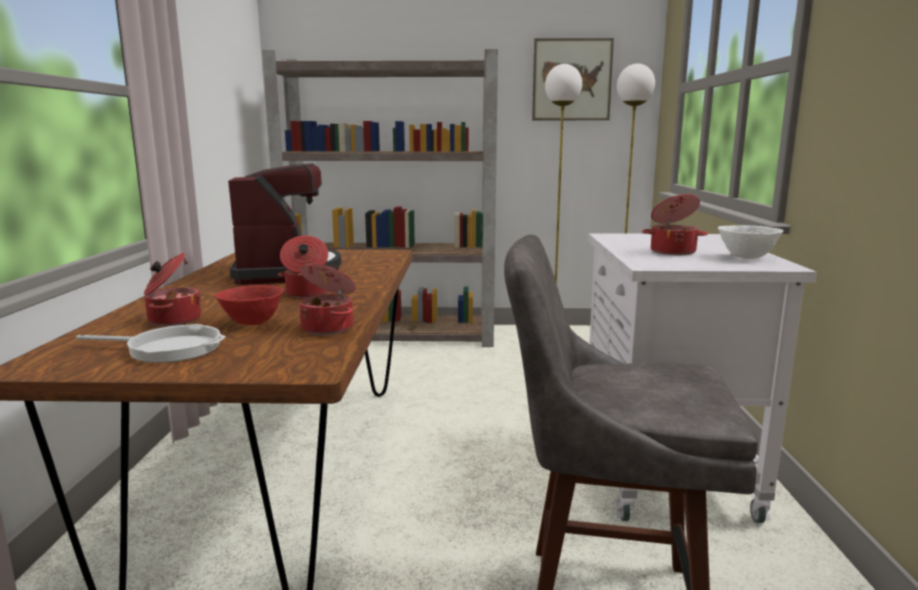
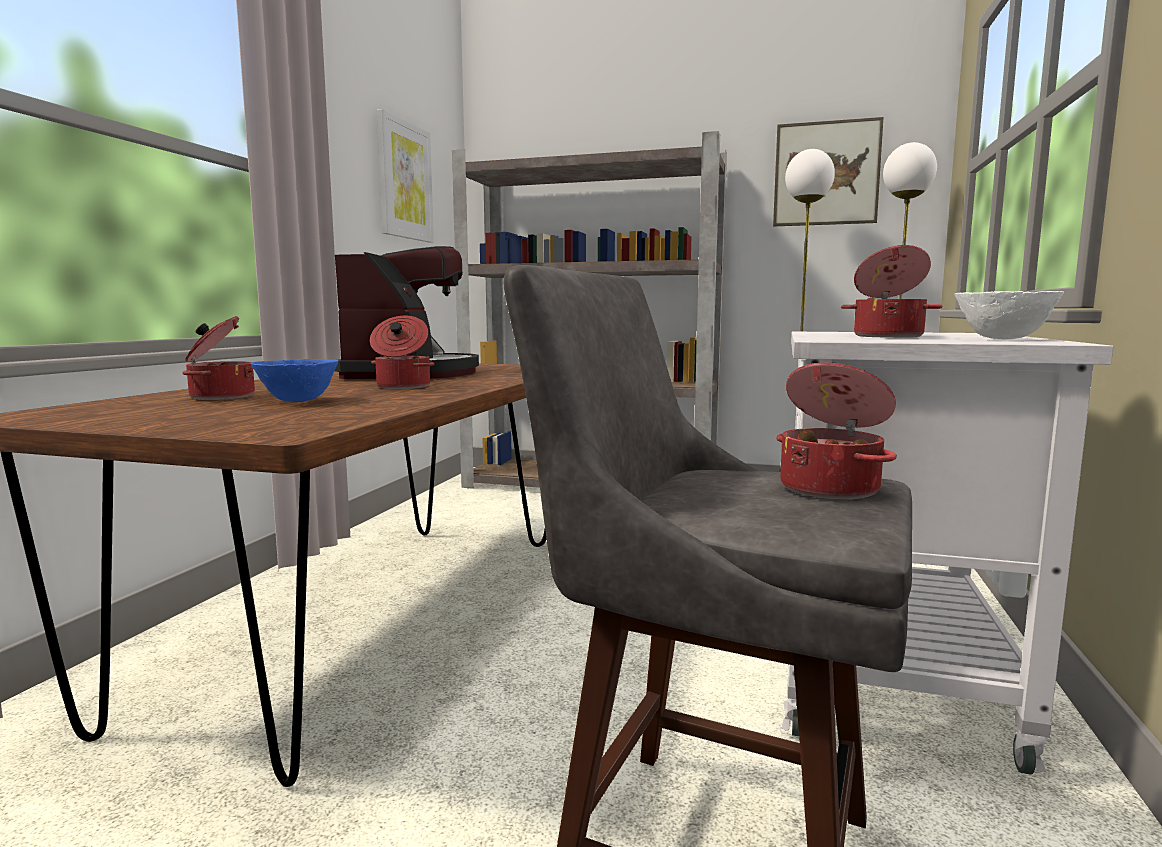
camera: 15 degrees right, 5 degrees down
frying pan [76,324,226,363] -> none
red bowl [215,285,284,325] -> blue bowl [251,359,338,402]
cooking pot [299,263,356,335] -> cooking pot moved to [776,362,897,499]
none -> picture [377,109,434,243]

